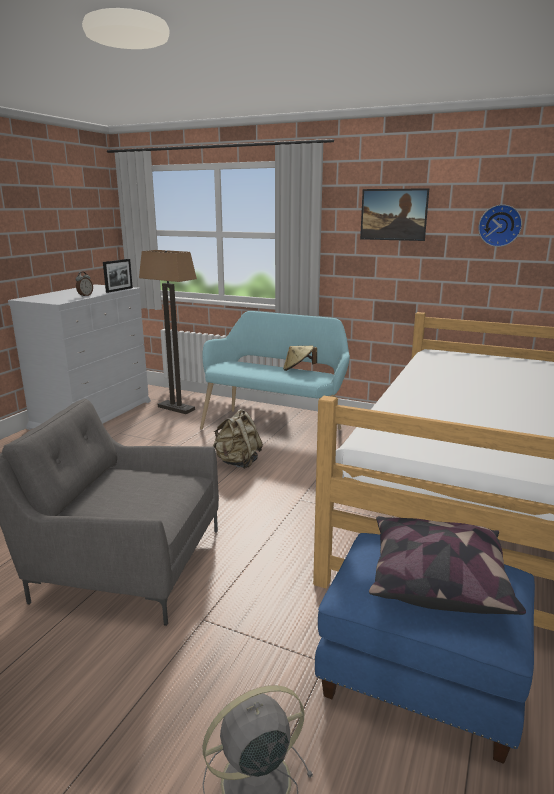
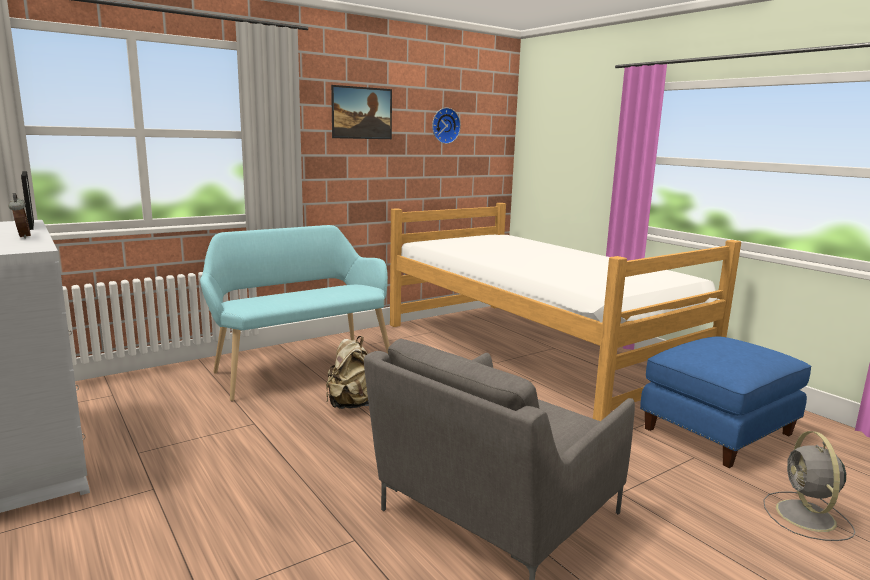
camera: 60 degrees left, 5 degrees down
floor lamp [139,250,197,414] -> none
beige hat [283,345,317,371] -> none
pillow [369,516,526,615] -> none

